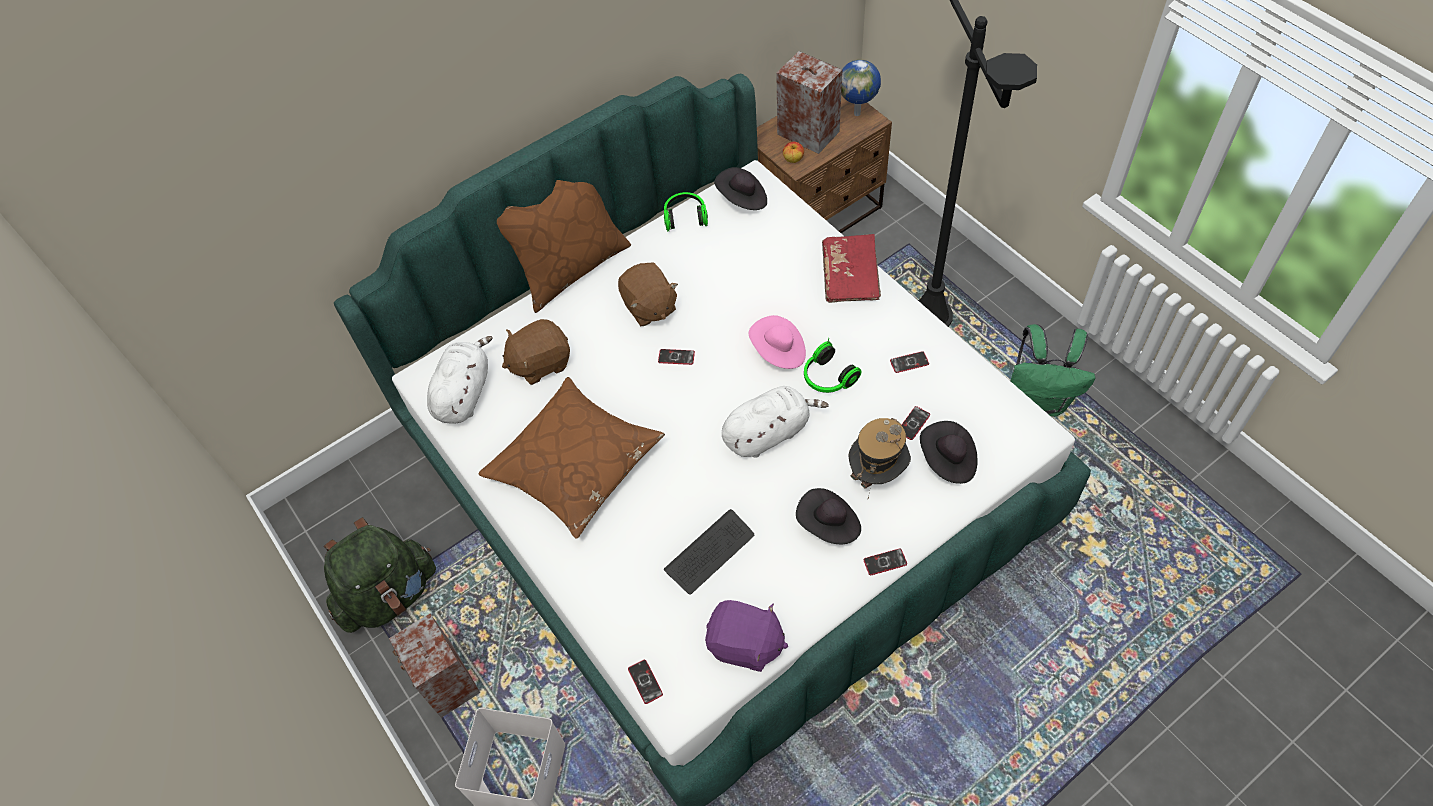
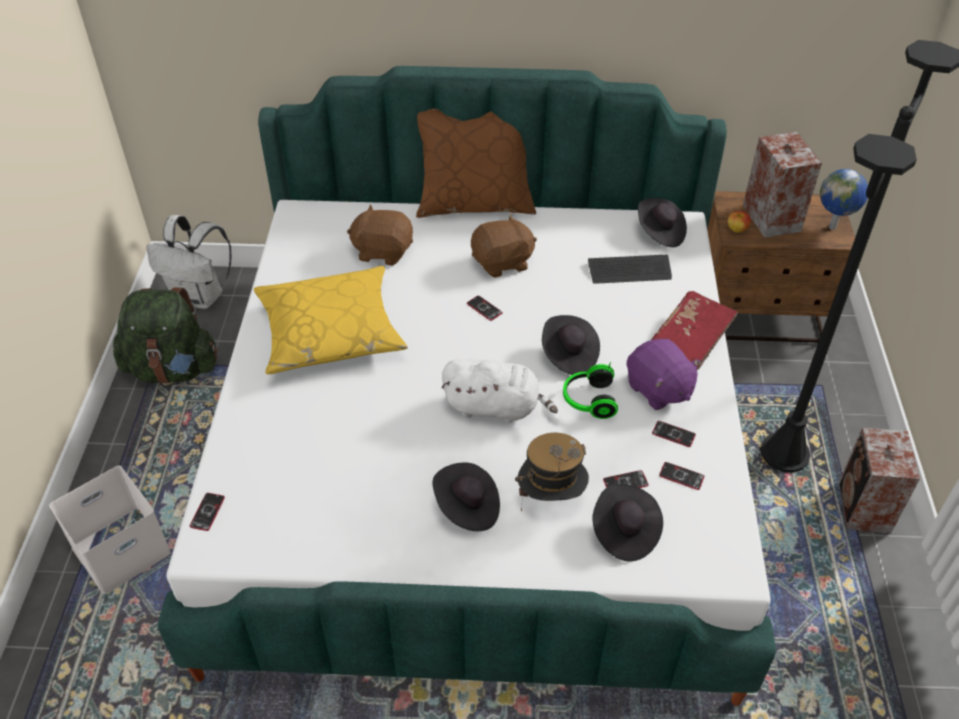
camera: 35 degrees right, 10 degrees down
speaker [389,613,480,718] -> speaker moved to [839,428,920,534]
white plush toy [427,336,493,424] -> none
brown pillow [478,377,665,539] -> yellow pillow [254,266,408,374]
brown plush toy [618,262,678,326] -> brown plush toy turned 120 degrees counterclockwise [471,214,537,278]
headphones [664,192,708,232] -> none
keyboard [664,509,754,595] -> keyboard moved to [588,255,672,284]
purple plush toy [705,600,788,672] -> purple plush toy moved to [626,339,701,410]
pink hat [749,315,806,369] -> black hat [542,315,600,375]
phone [864,548,907,575] -> phone moved to [659,462,704,490]
green backpack [1011,324,1096,416] -> none
none -> white backpack [146,215,231,309]

